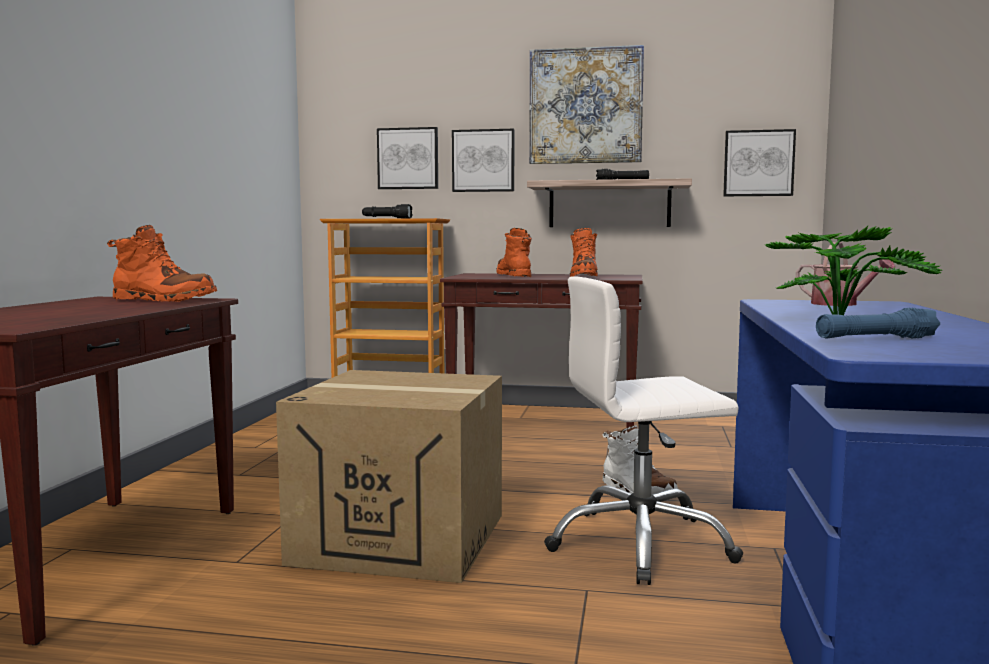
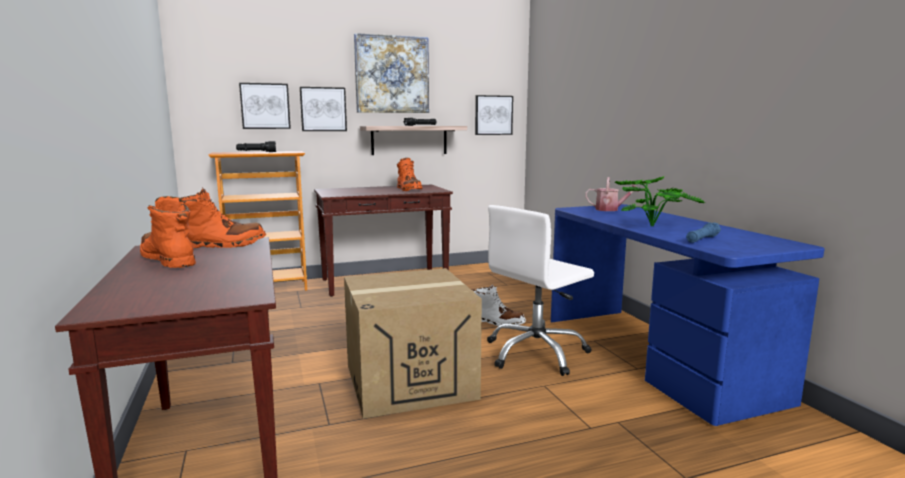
camera: 30 degrees left, 5 degrees up
orange boot [496,228,532,277] -> orange boot moved to [140,196,196,268]

